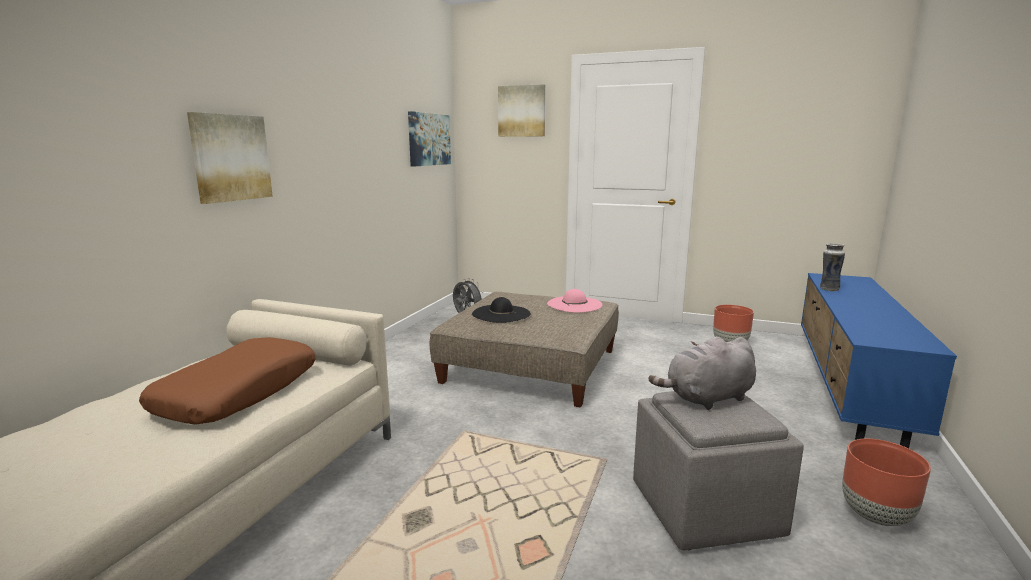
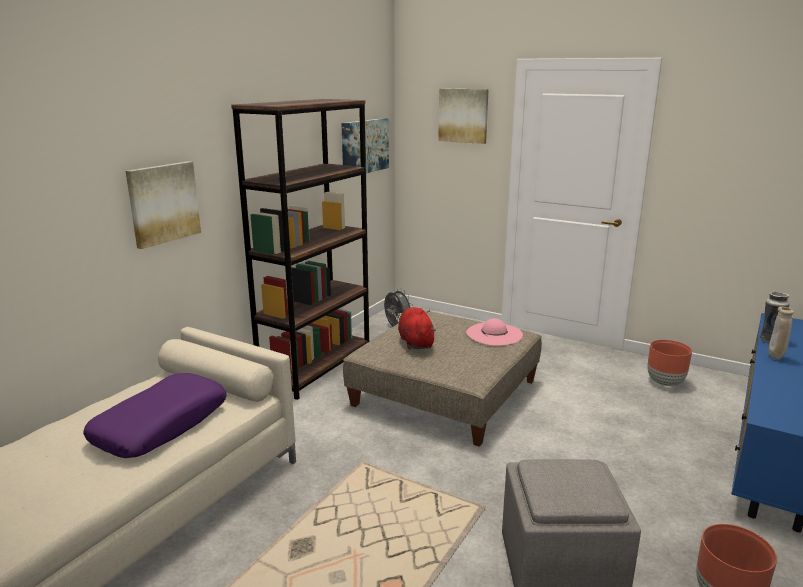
camera: 10 degrees right, 5 degrees up
brown pillow [139,337,316,425] -> purple pillow [83,373,227,458]
black hat [472,297,531,323] -> red plush toy [398,307,436,349]
grey plush toy [649,336,756,410] -> none
none -> brown bookcase [231,99,369,400]
none -> beige vase [769,307,794,360]

